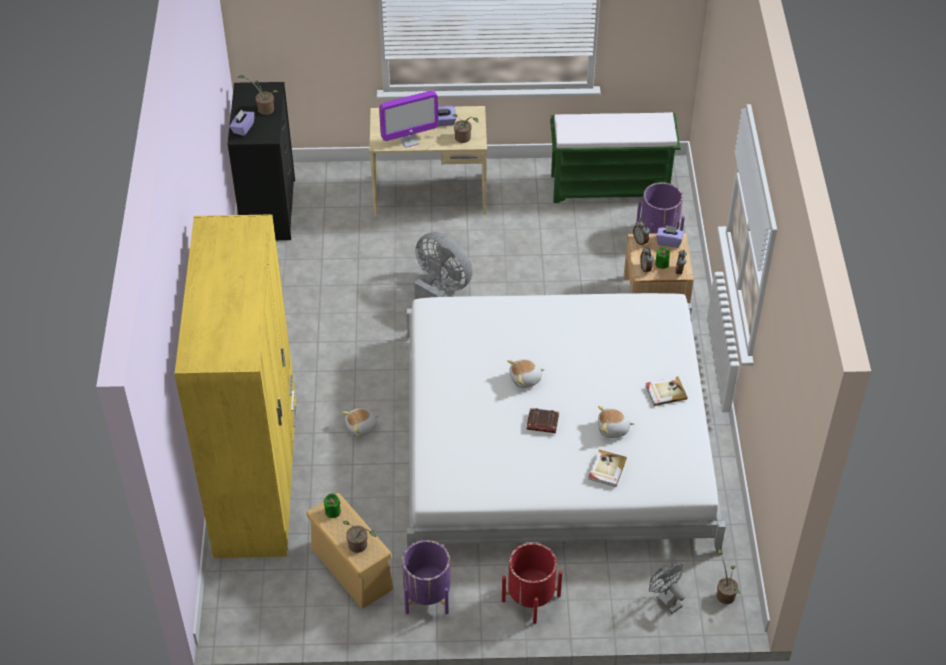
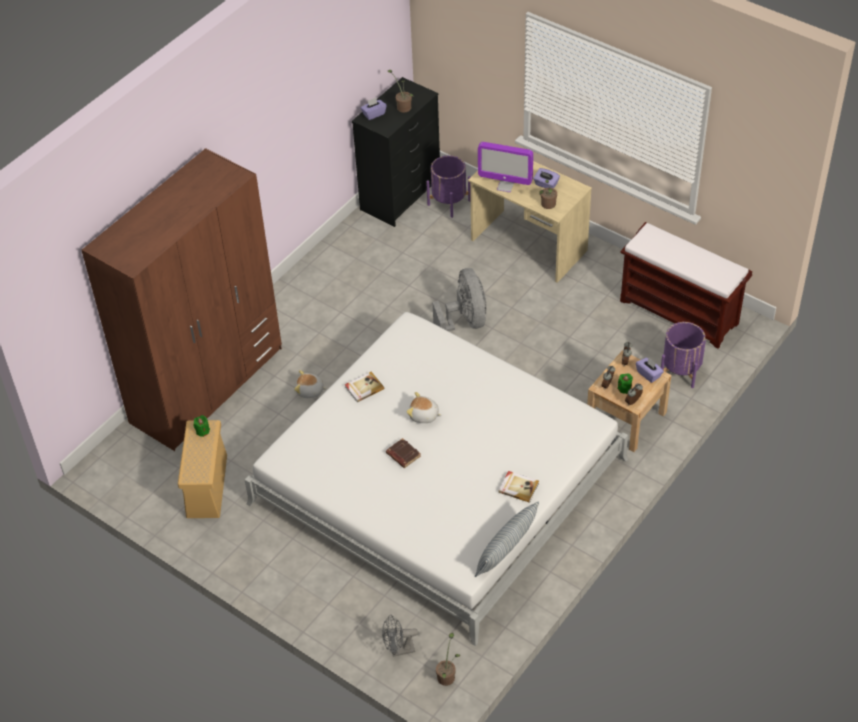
camera: 40 degrees right, 0 degrees up
yellow wardrobe [174,214,297,558] -> brown wardrobe [81,148,282,451]
potted plant [343,521,376,553] -> none
purple planter [402,540,450,614] -> purple planter moved to [426,155,471,218]
red planter [502,543,562,624] -> none
green bench [550,112,681,203] -> brown bench [620,222,752,349]
book [589,449,627,487] -> book moved to [345,372,384,403]
plush toy [598,406,635,438] -> none
grey fan [649,563,685,614] -> grey fan turned 105 degrees counterclockwise [382,615,418,657]
none -> pillow [475,501,539,577]

